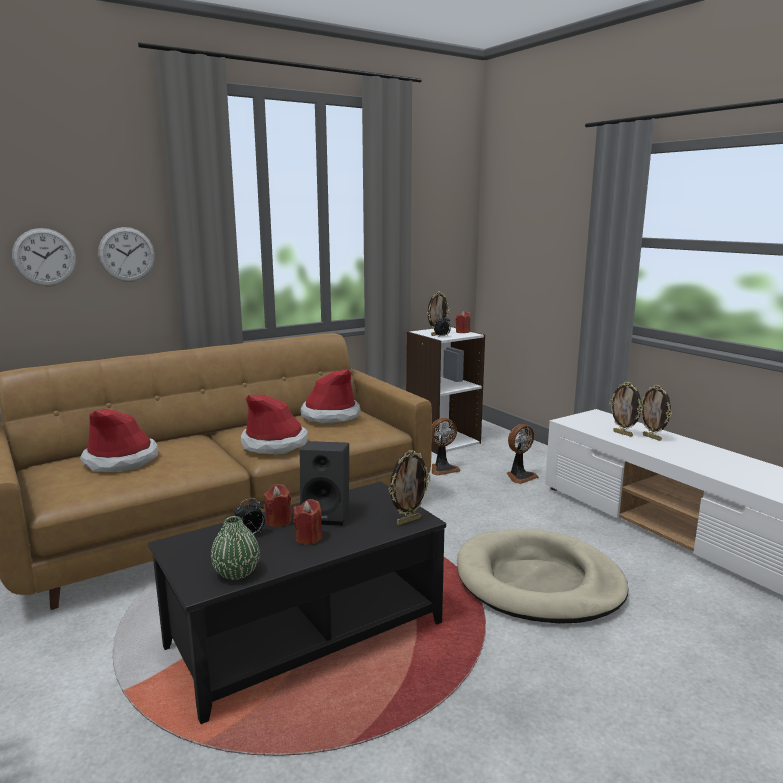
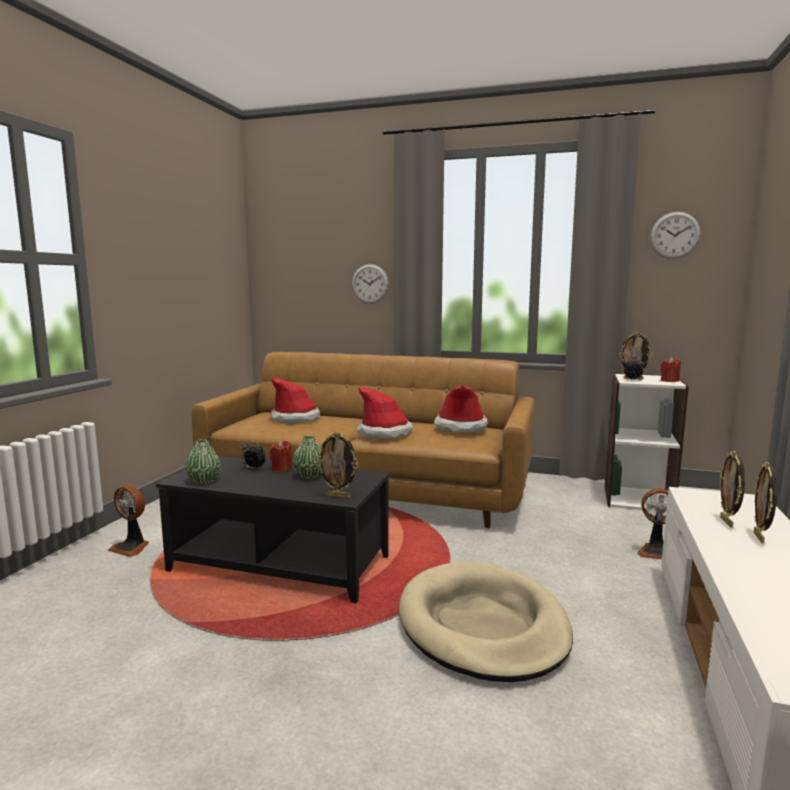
camera: 50 degrees right, 5 degrees down
wall clock [12,228,76,286] -> wall clock moved to [650,212,701,259]
red candle [293,499,322,544] -> none
black speaker [300,441,349,526] -> green vase [293,435,322,479]
fan [432,418,460,476] -> fan moved to [108,485,149,557]

